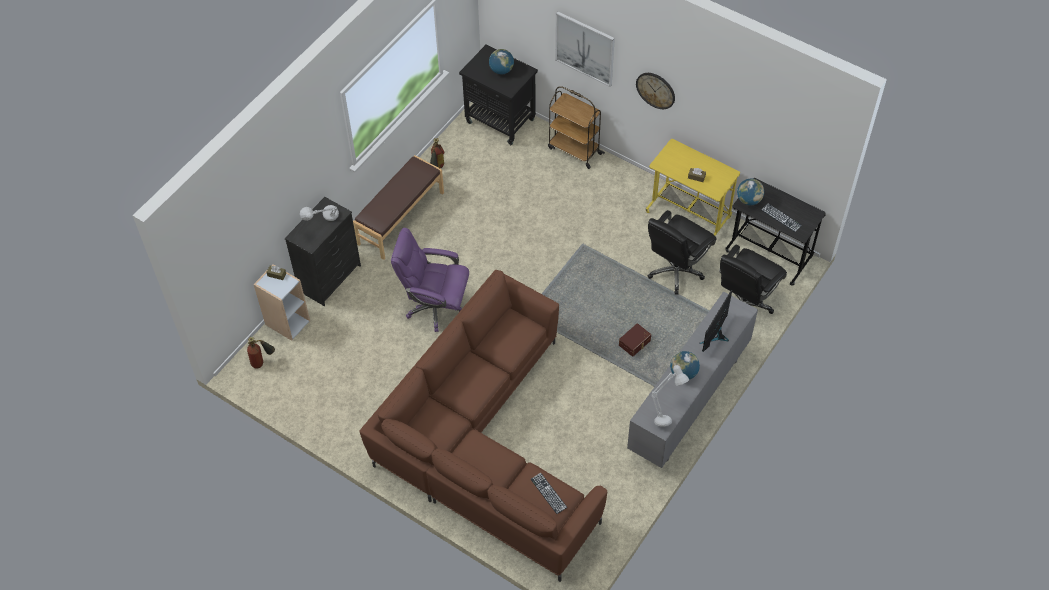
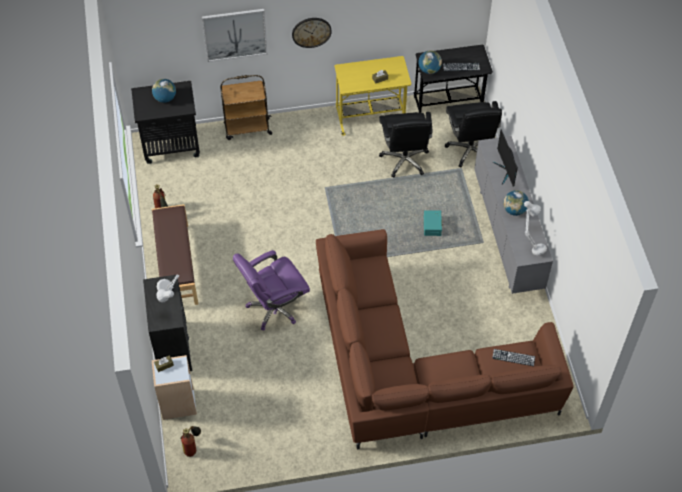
camera: 45 degrees left, 0 degrees up
brown storage box [619,323,651,357] -> turquoise storage box [424,210,443,236]

